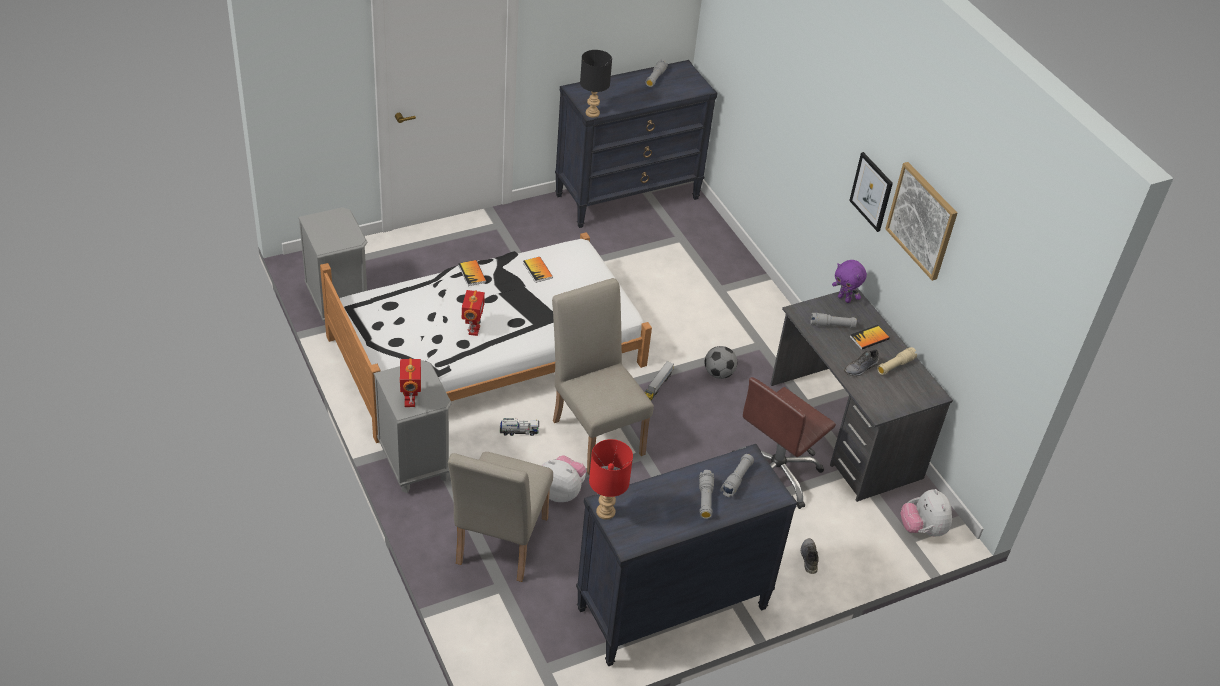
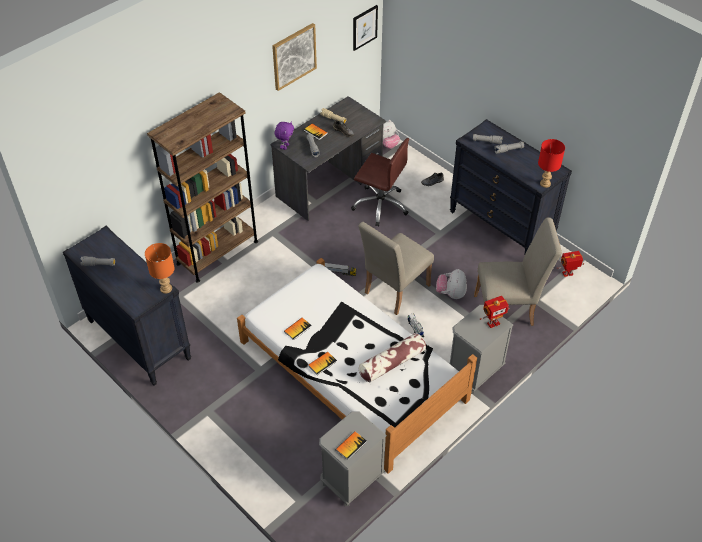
camera: 105 degrees left, 5 degrees up
toy robot [462,290,485,336] -> toy robot moved to [556,251,584,277]
black table lamp [580,50,612,118] -> orange table lamp [145,243,175,294]
football [704,346,737,379] -> none
picture [849,152,893,232] -> picture moved to [353,5,378,51]
none -> brown bookcase [147,92,258,283]
none -> book [336,431,367,460]
none -> pillow [359,333,426,382]

